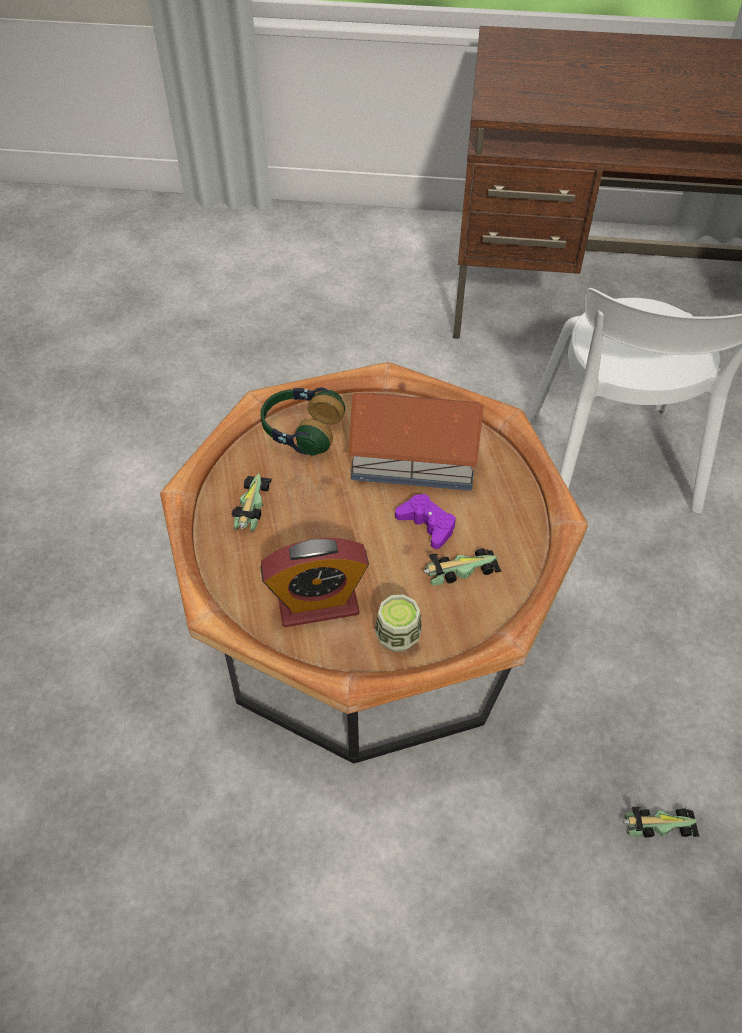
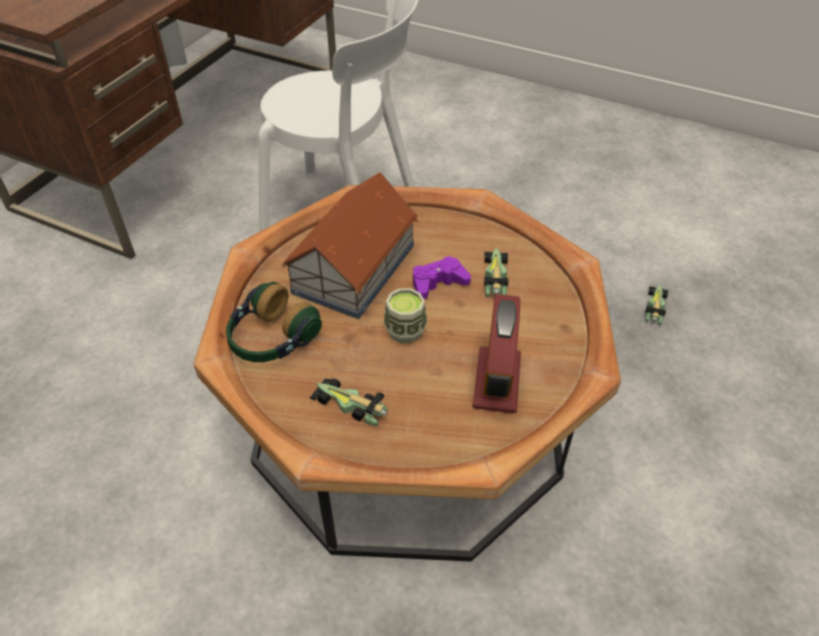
camera: 70 degrees left, 5 degrees down
cup [375,595,422,652] -> cup moved to [384,288,427,343]

